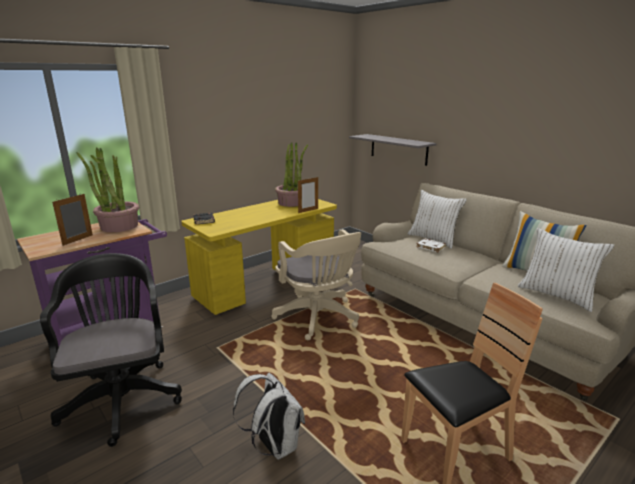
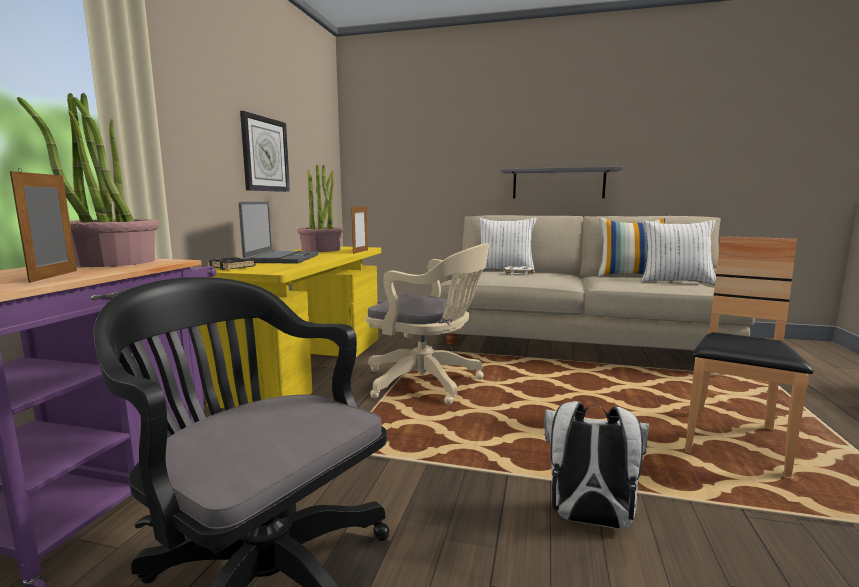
camera: 35 degrees left, 10 degrees down
grey shelf [349,134,437,166] -> grey shelf moved to [500,167,623,198]
none -> laptop [238,202,319,263]
none -> wall clock [240,111,290,192]

